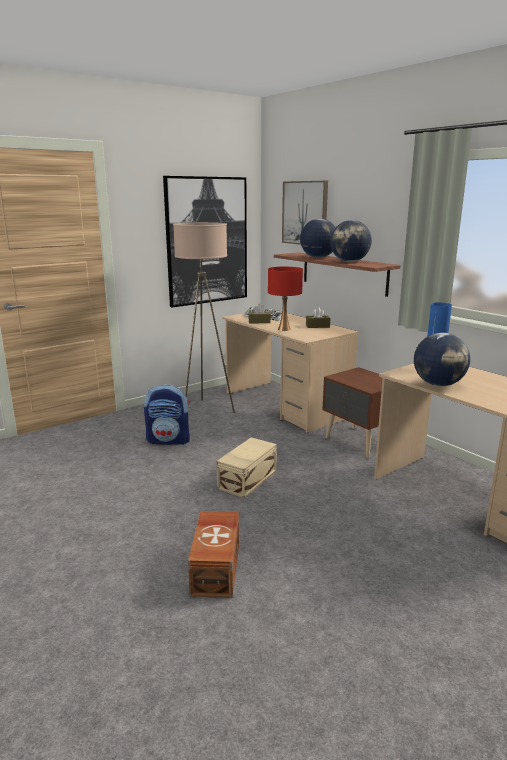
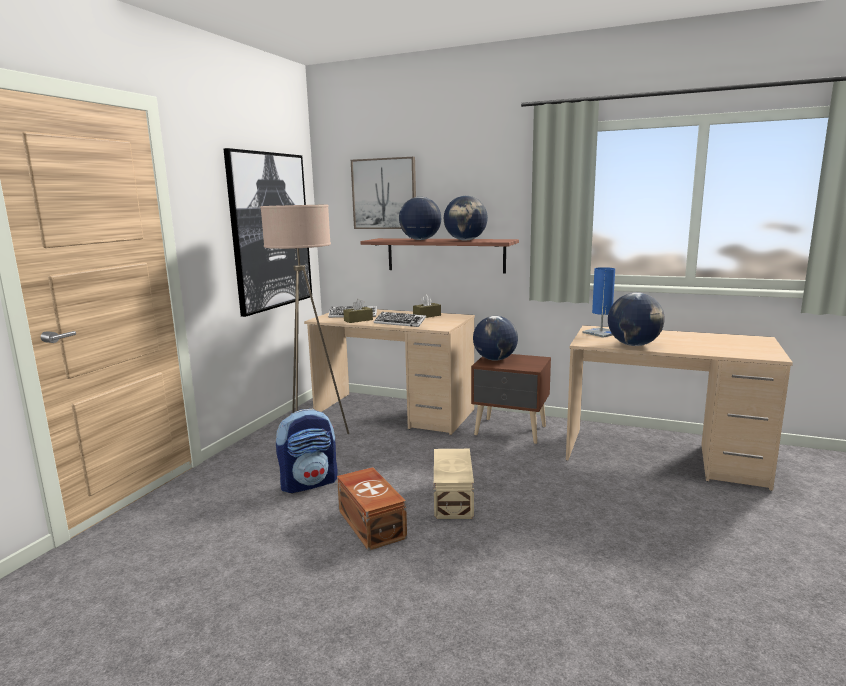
camera: 30 degrees left, 5 degrees down
brown storage box [188,511,239,598] -> brown storage box moved to [337,467,407,551]
red table lamp [268,267,303,331] -> keyboard [374,312,426,327]
none -> globe [473,316,518,361]

